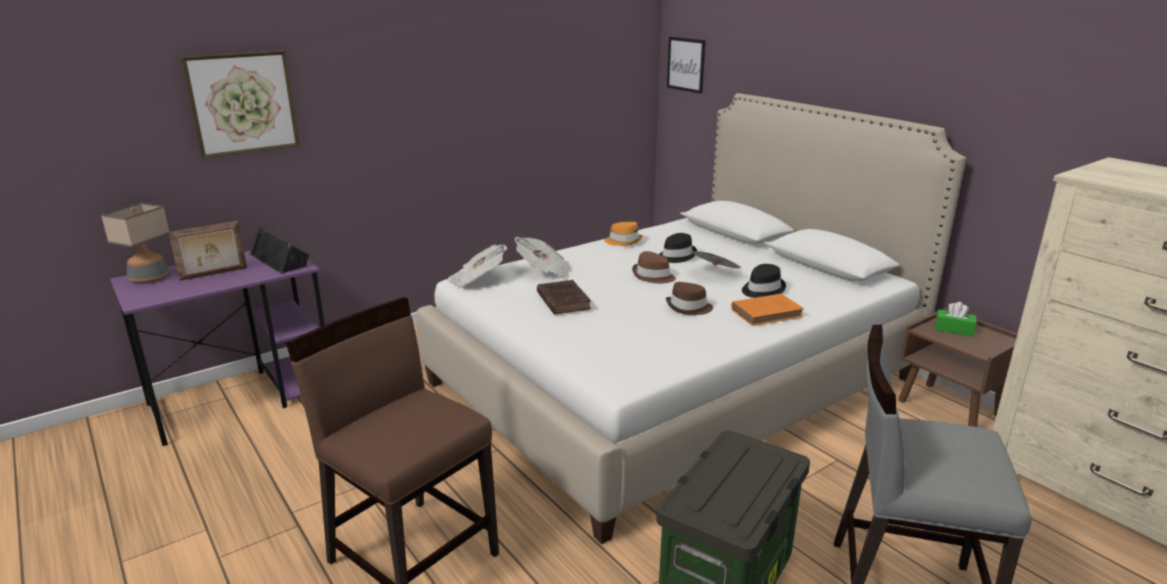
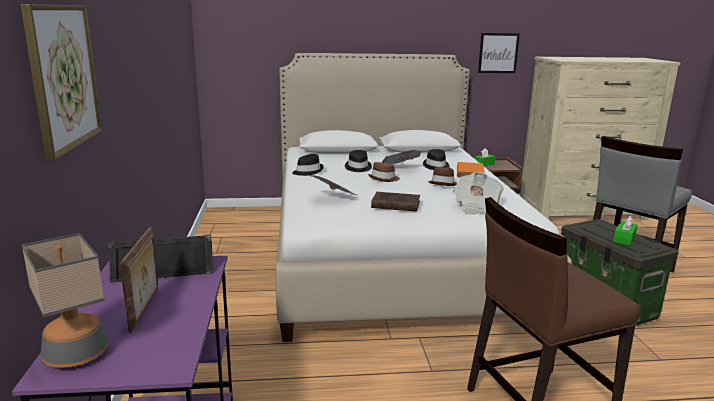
camera: 60 degrees left, 5 degrees down
newspaper [447,245,507,288] -> newspaper moved to [453,172,504,215]
orange hat [604,222,643,246] -> black hat [292,154,324,176]
picture [667,37,706,94] -> picture moved to [478,33,520,73]
none -> green tissue box [613,215,638,246]

